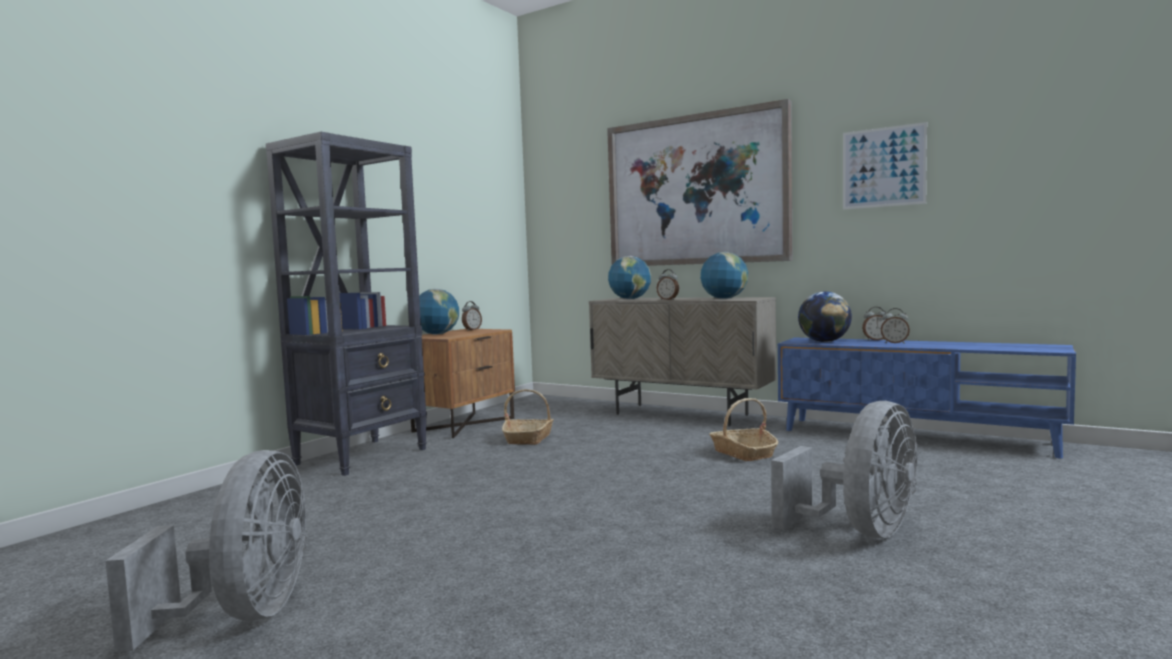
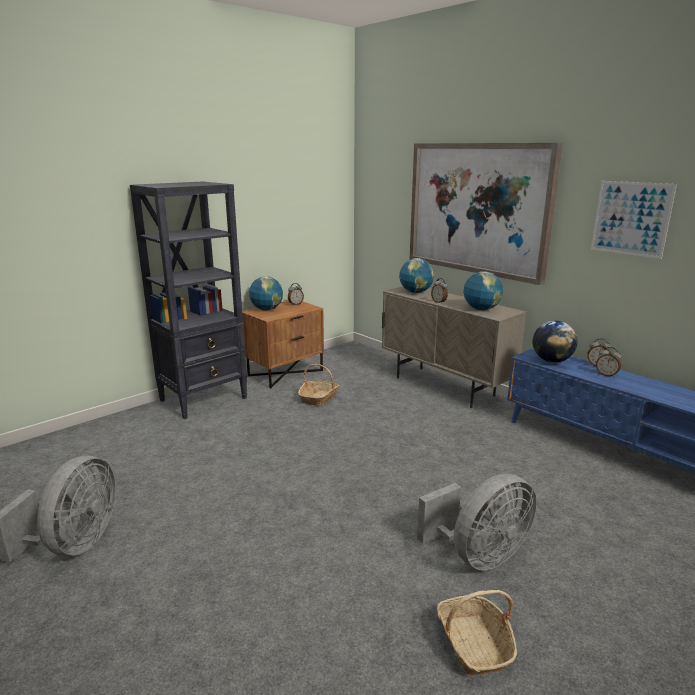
camera: 15 degrees right, 15 degrees up
basket [709,398,778,461] -> basket moved to [437,590,517,675]

